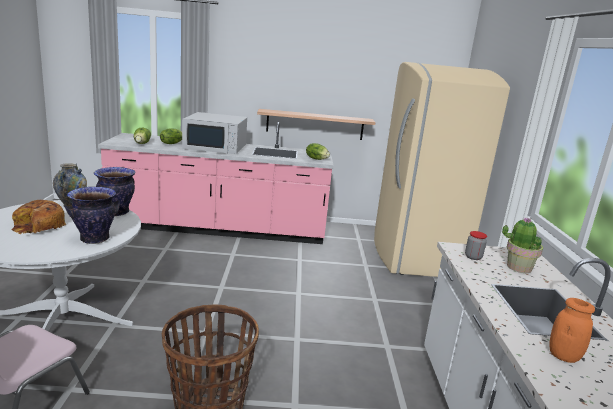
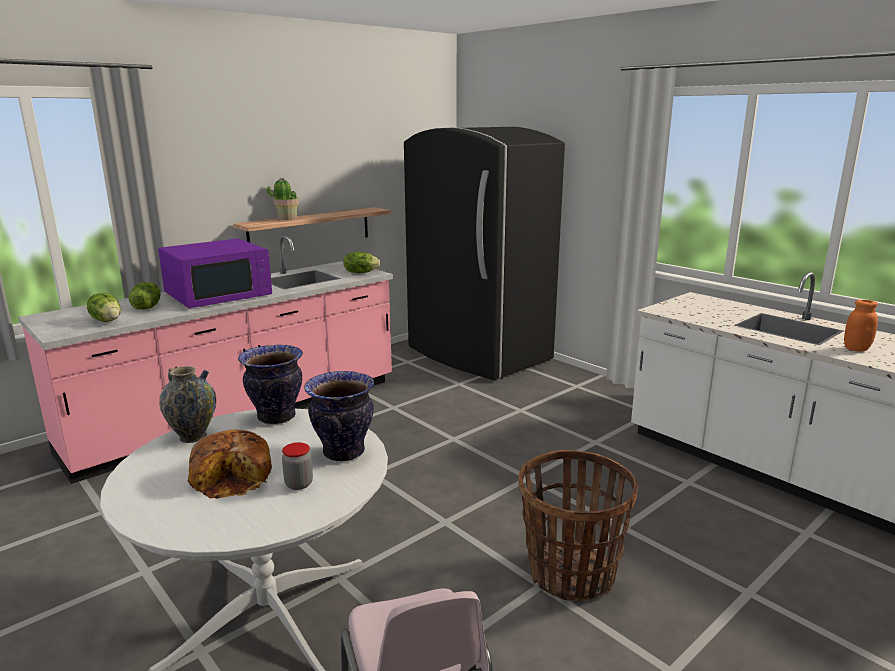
camera: 40 degrees left, 0 degrees up
white microwave [182,112,247,154] -> purple microwave [158,238,272,308]
beige fridge [374,62,510,277] -> black fridge [404,127,565,380]
jar [465,231,487,260] -> jar moved to [282,442,313,490]
potted plant [502,217,543,273] -> potted plant moved to [267,177,299,220]

